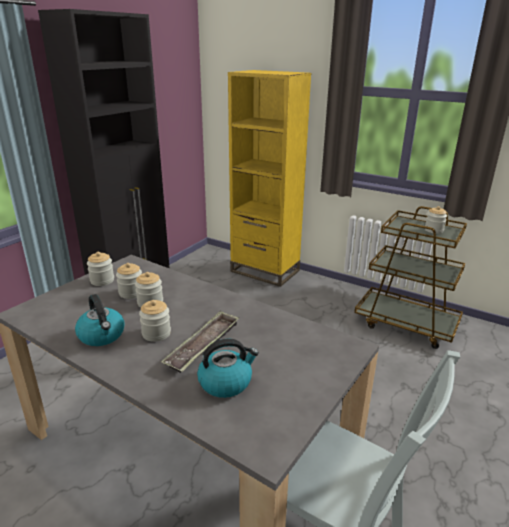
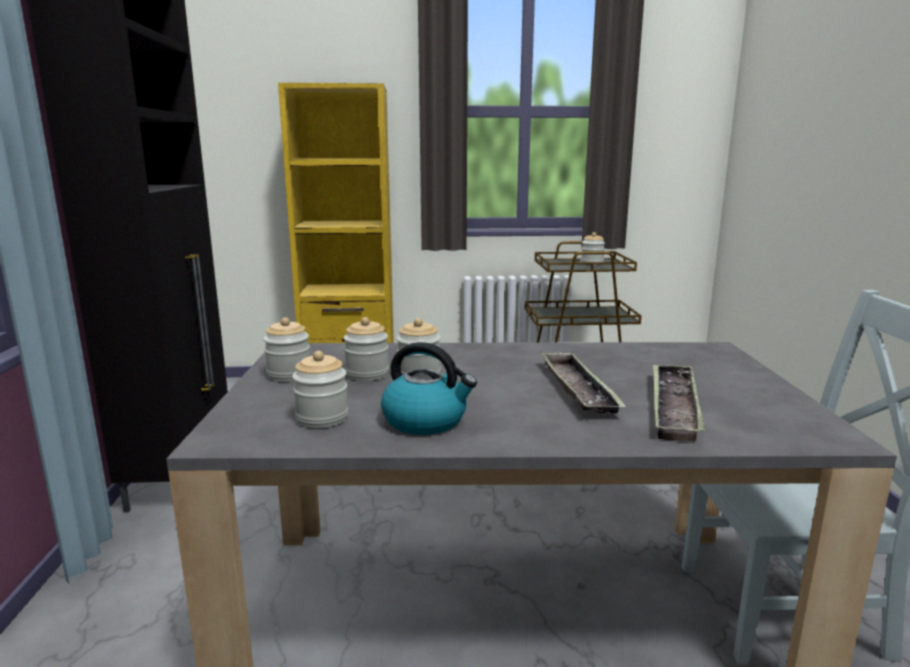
camera: 35 degrees left, 10 degrees down
jar [139,300,171,342] -> jar moved to [292,351,349,428]
kettle [197,339,259,398] -> tray [653,364,705,441]

